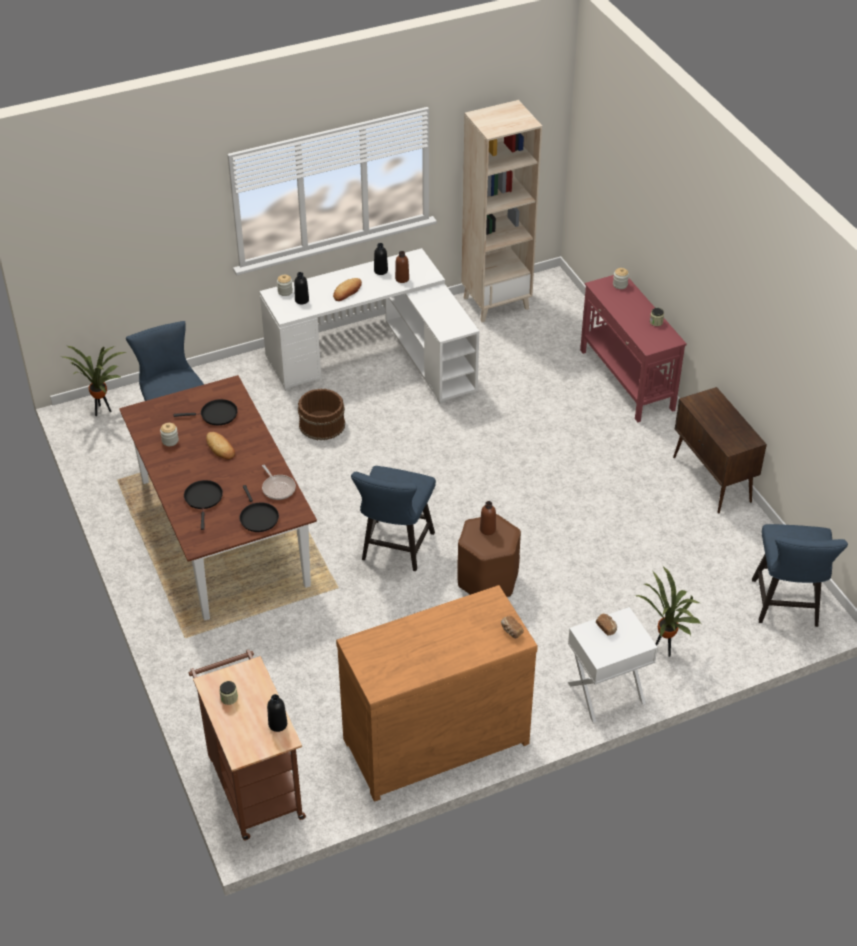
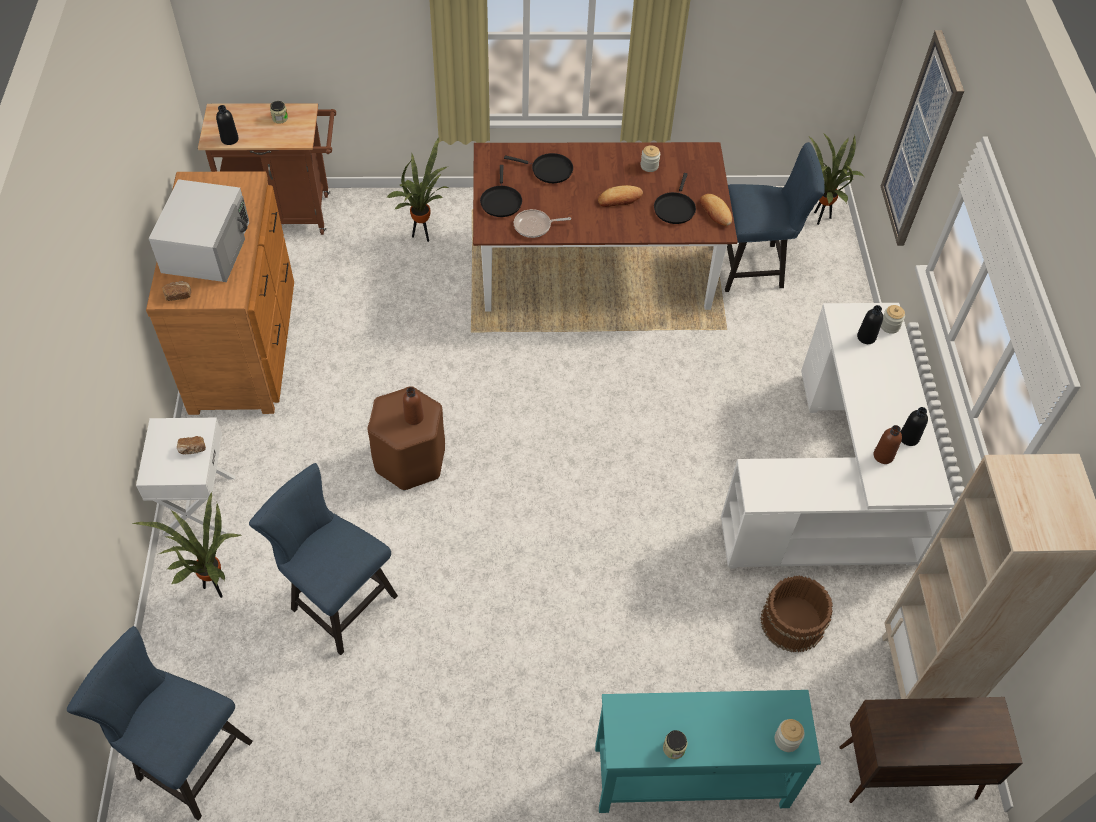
camera: 110 degrees right, 10 degrees up
black frying pan [239,485,279,532] -> black frying pan turned 90 degrees counterclockwise [480,165,522,217]
brown bucket [298,389,345,440] -> brown bucket moved to [760,575,833,652]
bread [333,278,362,301] -> bread moved to [700,194,732,226]
blue chair [351,466,436,571] -> blue chair moved to [249,463,398,655]
red console table [580,275,687,422] -> turquoise console table [595,690,821,813]
brown cabinet [673,387,767,514] -> brown cabinet moved to [839,697,1023,803]
none -> white microwave [149,179,249,282]
none -> potted plant [386,136,449,242]
none -> picture [881,30,964,246]

